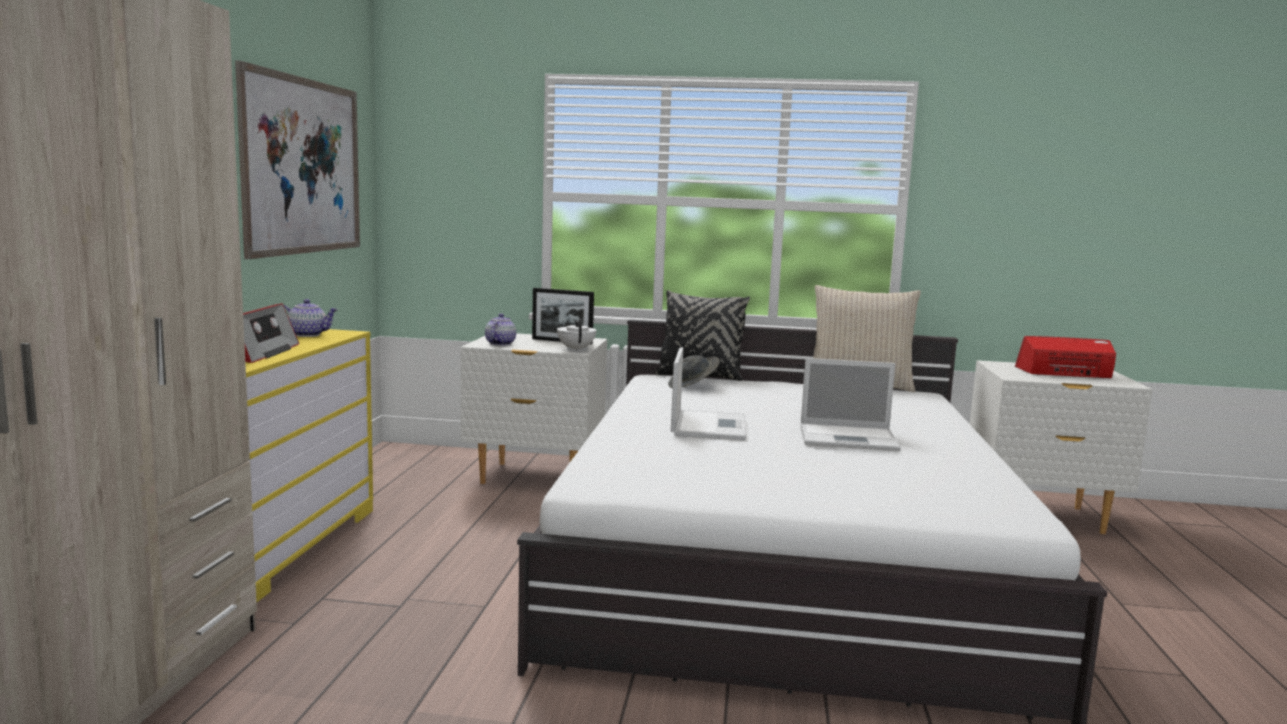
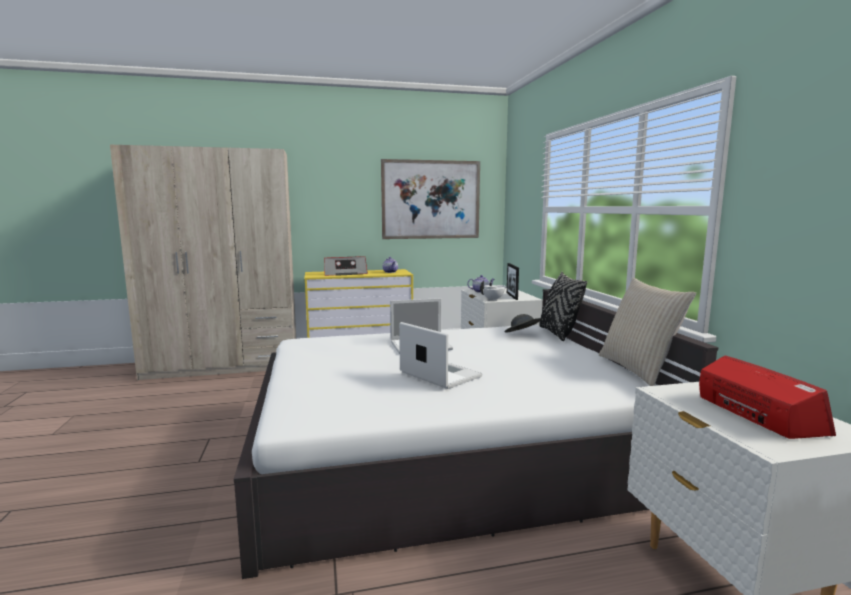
camera: 70 degrees right, 0 degrees up
laptop [801,358,901,451] -> laptop turned 150 degrees clockwise [399,322,482,389]

